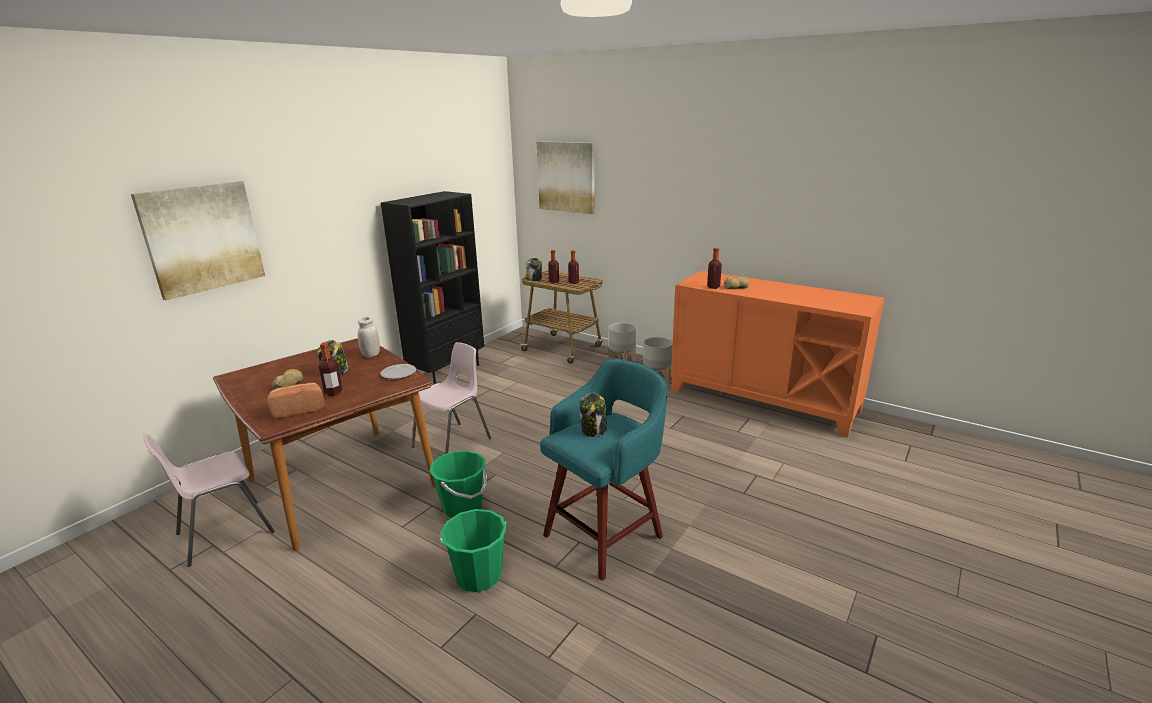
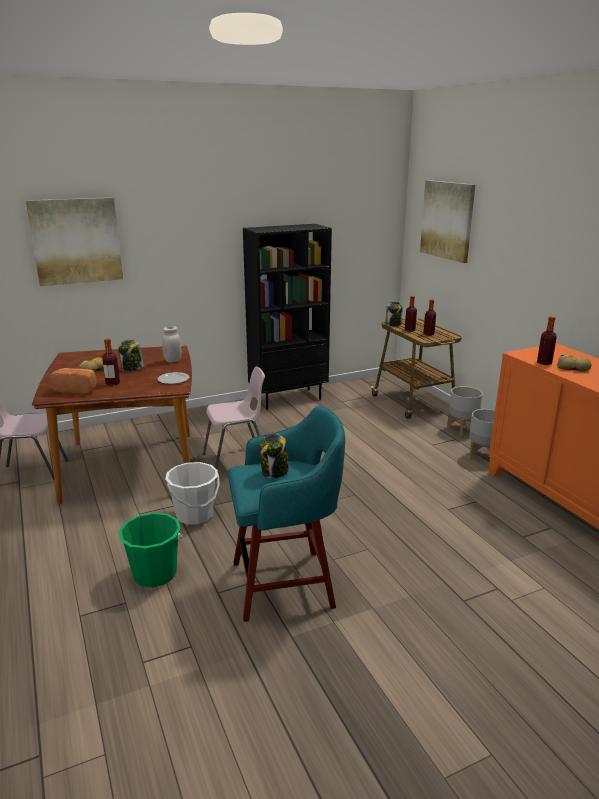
camera: 30 degrees right, 0 degrees up
green bucket [429,450,487,518] -> white bucket [165,462,220,525]

